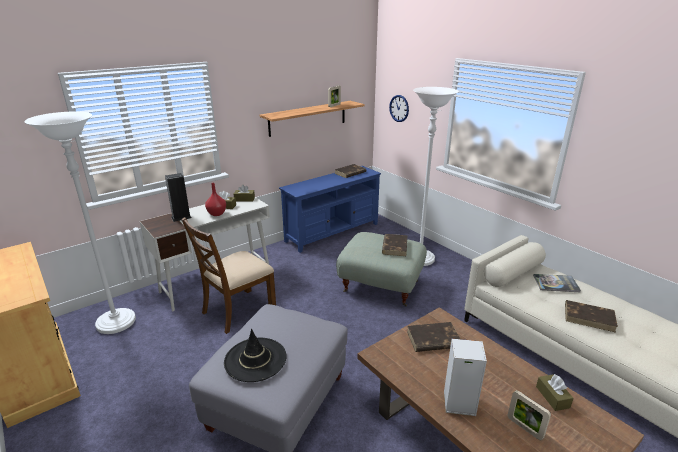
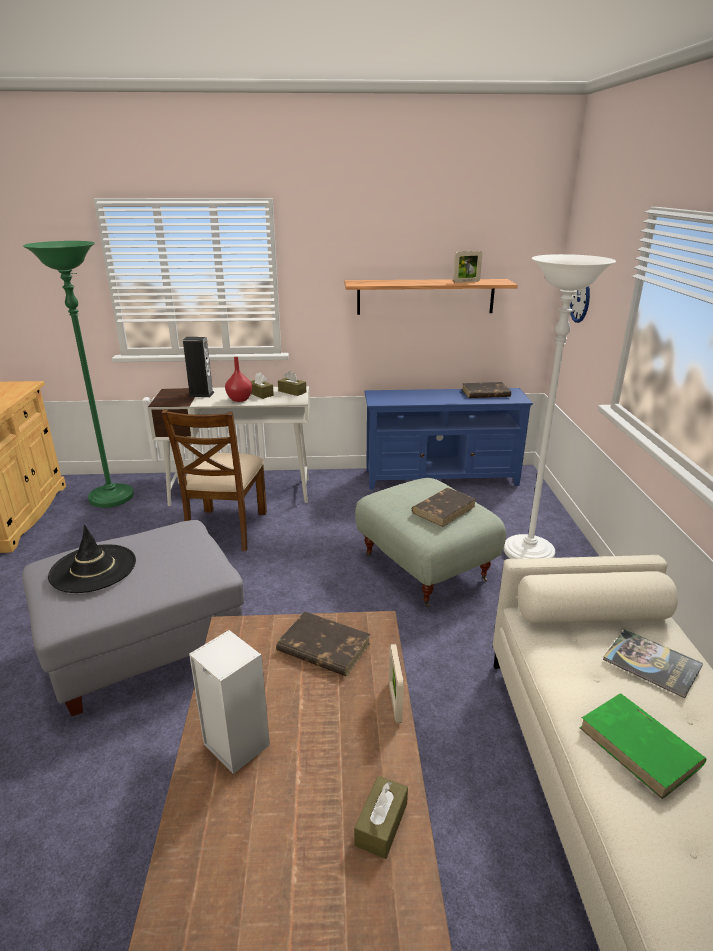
camera: 35 degrees right, 0 degrees up
white floor lamp [24,111,136,334] -> green floor lamp [23,241,134,508]
brown chair [181,217,276,334] -> brown chair turned 75 degrees counterclockwise [162,409,267,551]
picture frame [508,390,551,440] -> picture frame moved to [389,644,404,723]
brown book [565,300,618,333] -> green book [579,694,706,799]

